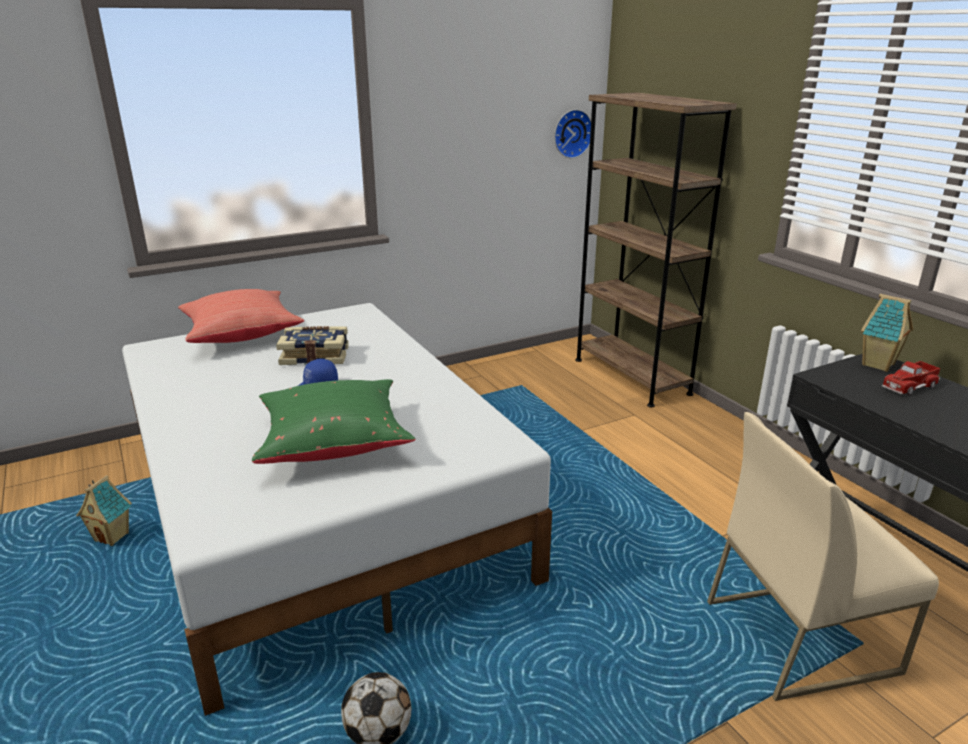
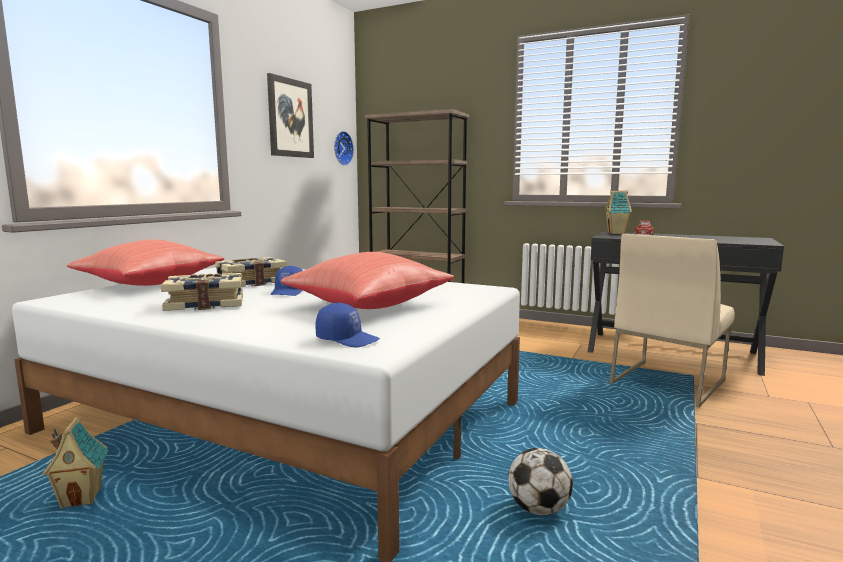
camera: 35 degrees left, 15 degrees down
green pillow [252,379,415,464] -> red pillow [281,252,454,309]
none -> book [160,273,243,311]
none -> picture [267,73,314,158]
none -> blue cap [315,302,380,347]

